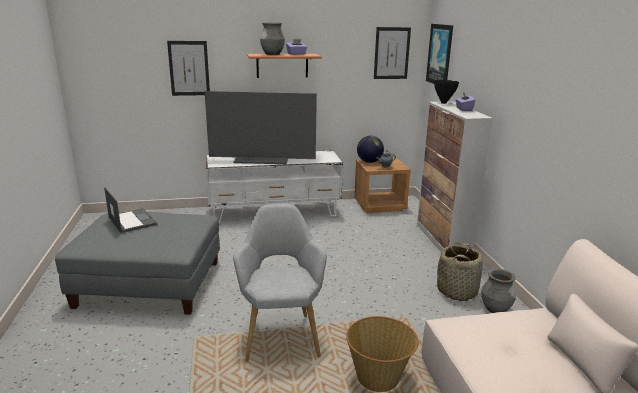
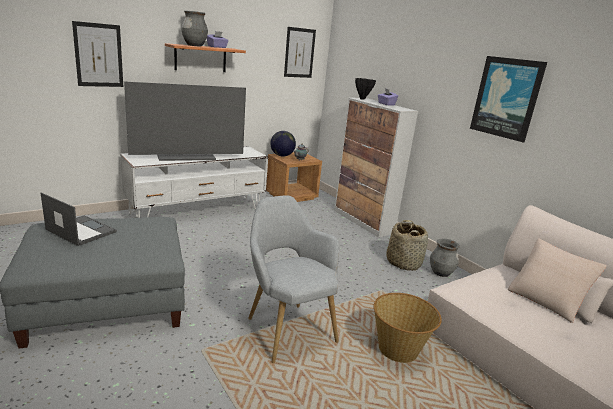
camera: 25 degrees left, 0 degrees up
picture [426,24,453,84] -> picture moved to [470,56,547,142]
none -> beige pillow [508,238,607,323]

